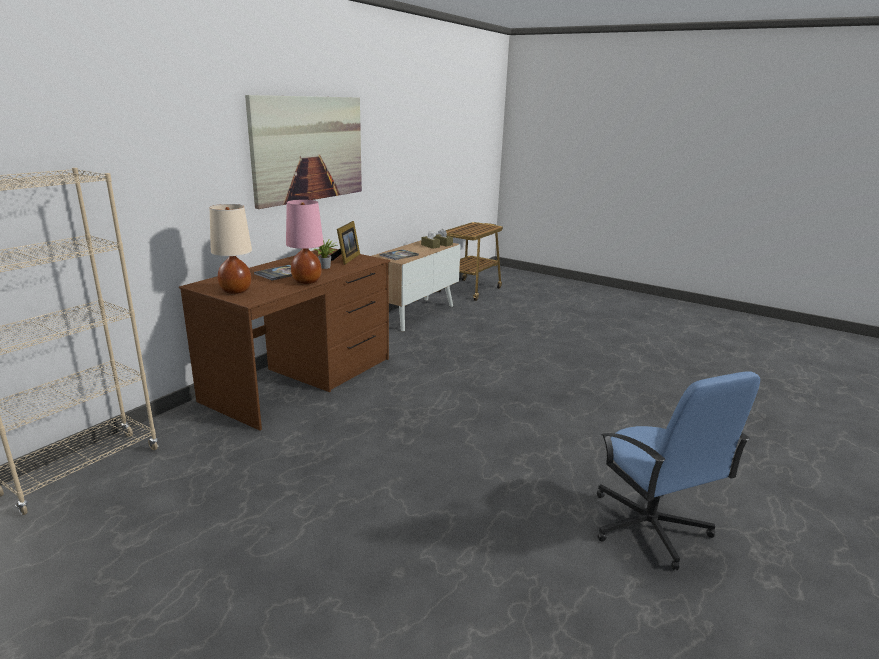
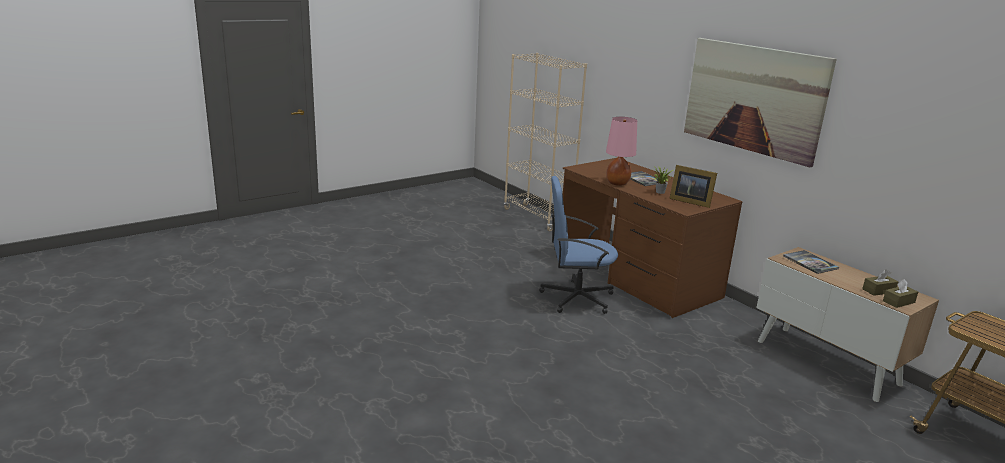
camera: 110 degrees right, 0 degrees up
beige table lamp [210,204,252,294] -> none
blue office chair [597,371,760,570] -> blue office chair moved to [539,176,618,314]

